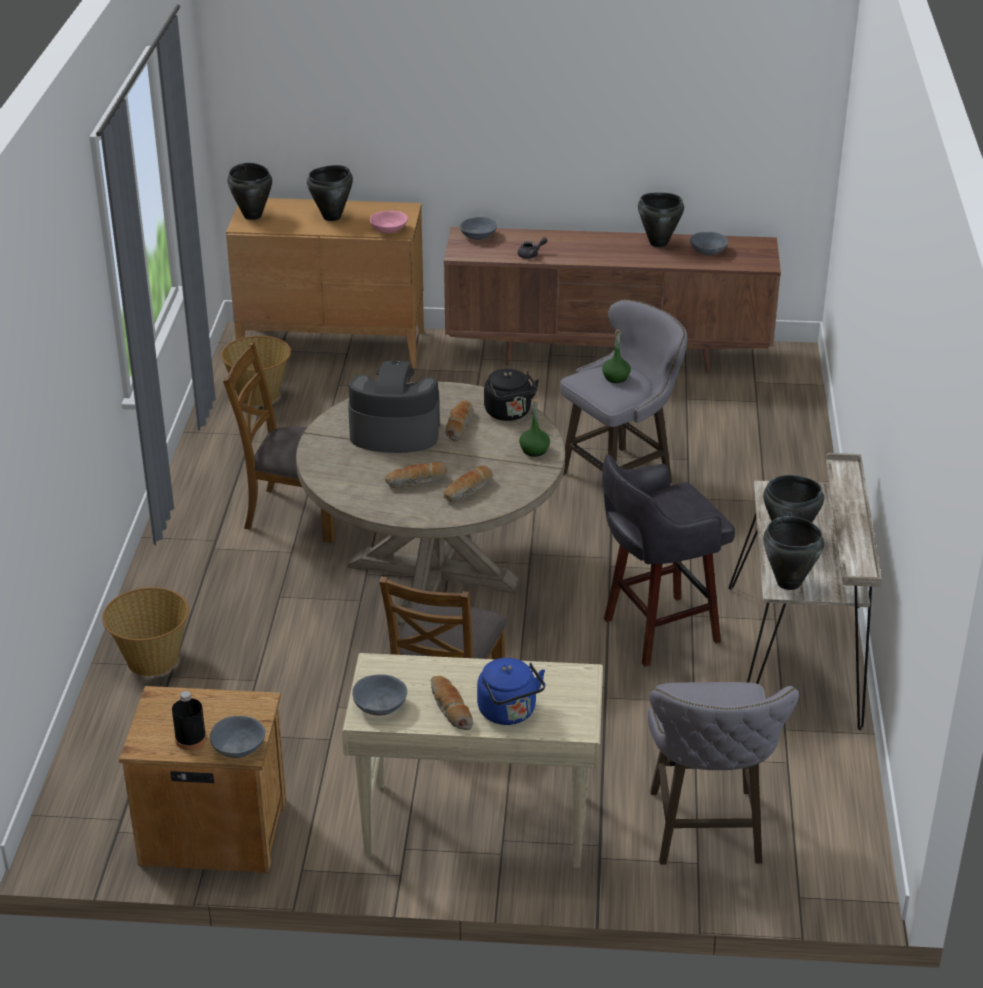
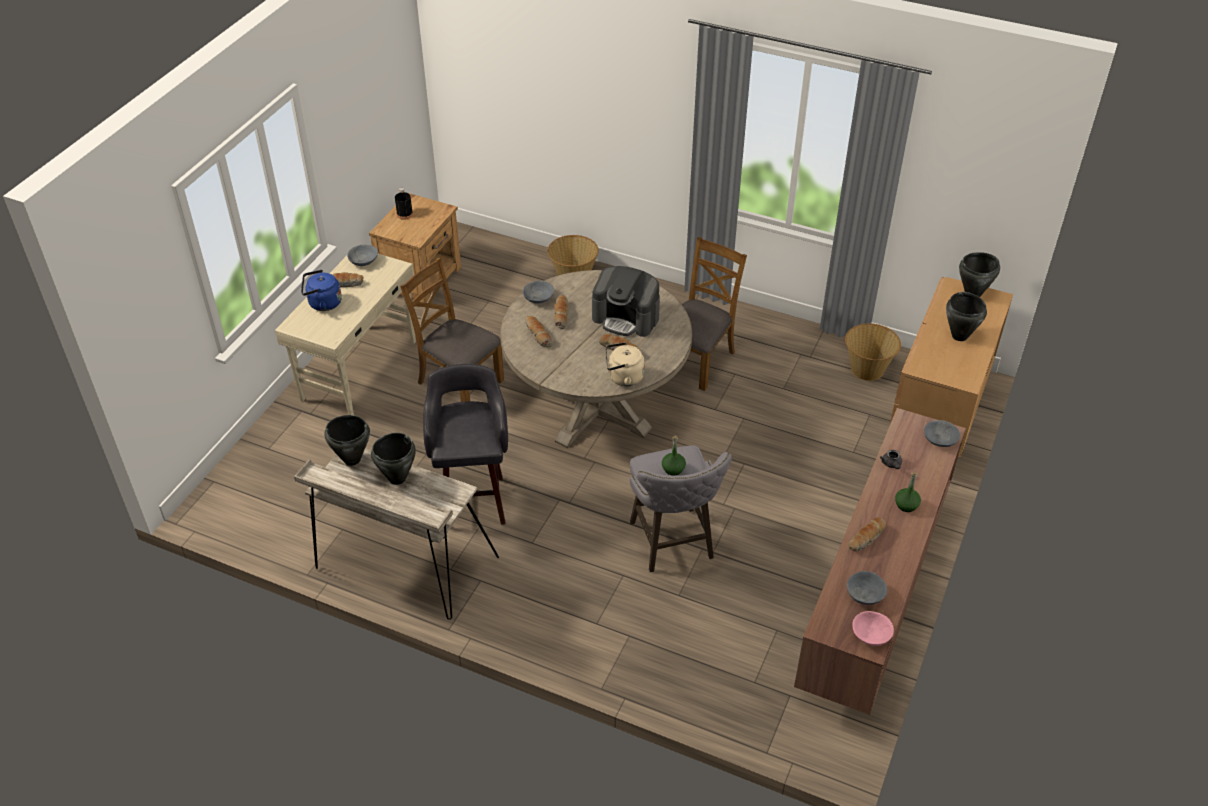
camera: 110 degrees right, 10 degrees up
grey bowl [210,716,265,758] -> grey bowl moved to [523,281,554,304]
coffee machine [348,361,440,453] -> coffee machine turned 90 degrees clockwise [592,266,660,337]
pink bowl [370,211,408,233] -> pink bowl moved to [852,611,894,646]
black kettle [484,369,539,421] -> beige kettle [605,342,645,387]
green bottle [519,399,550,457] -> green bottle moved to [895,471,921,512]
black cooking pot [638,192,684,247] -> none
grey stool [648,682,799,864] -> none
none -> bread [848,517,886,551]

